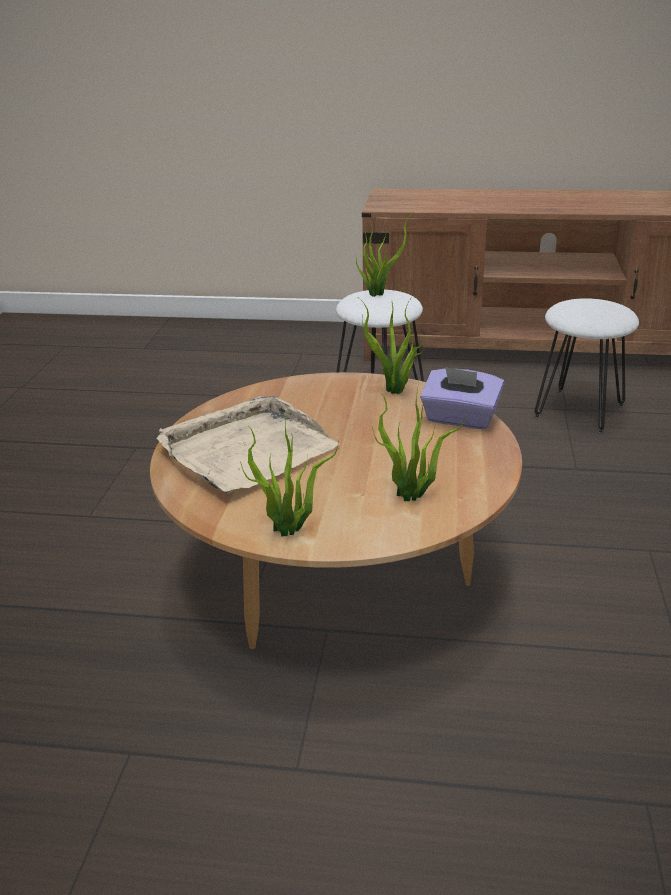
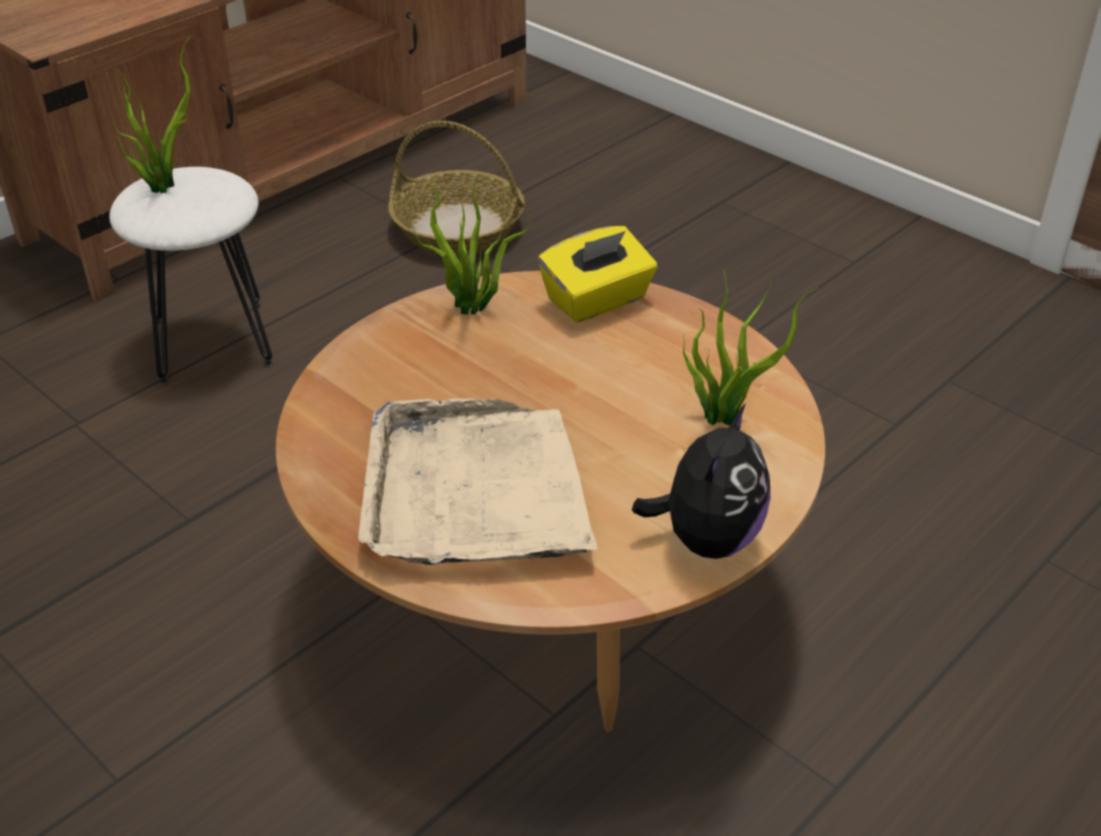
camera: 55 degrees left, 10 degrees up
potted plant [240,412,339,537] -> plush toy [632,403,770,559]
purple tissue box [420,367,504,430] -> yellow tissue box [538,226,657,323]
white stool [534,298,639,434] -> basket [388,121,525,255]

